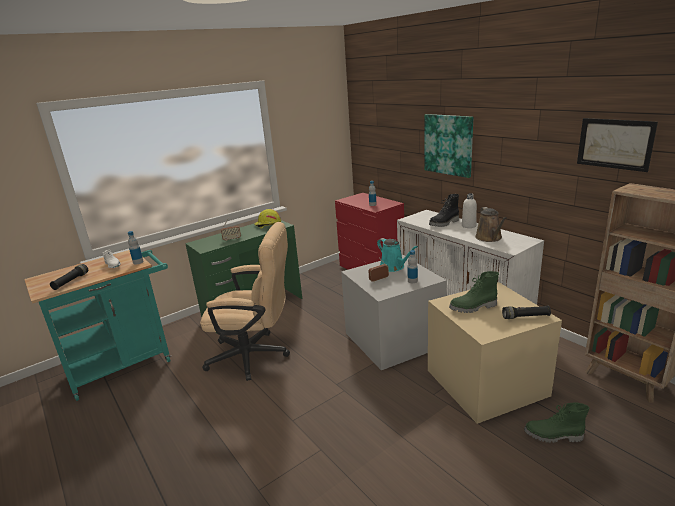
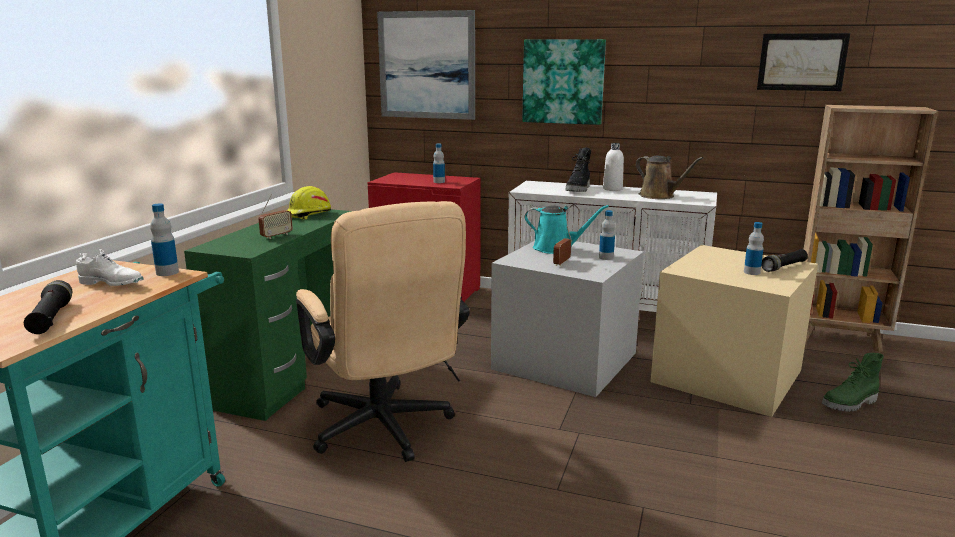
camera: 35 degrees left, 5 degrees down
beige office chair [200,222,290,381] -> beige office chair turned 90 degrees clockwise [296,201,470,462]
green boot [449,271,499,313] -> none
none -> picture [377,10,475,120]
none -> bottle [744,222,764,275]

